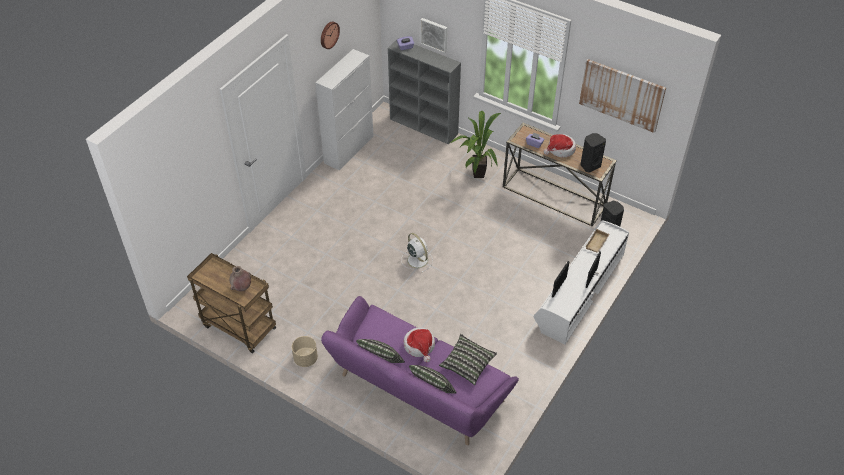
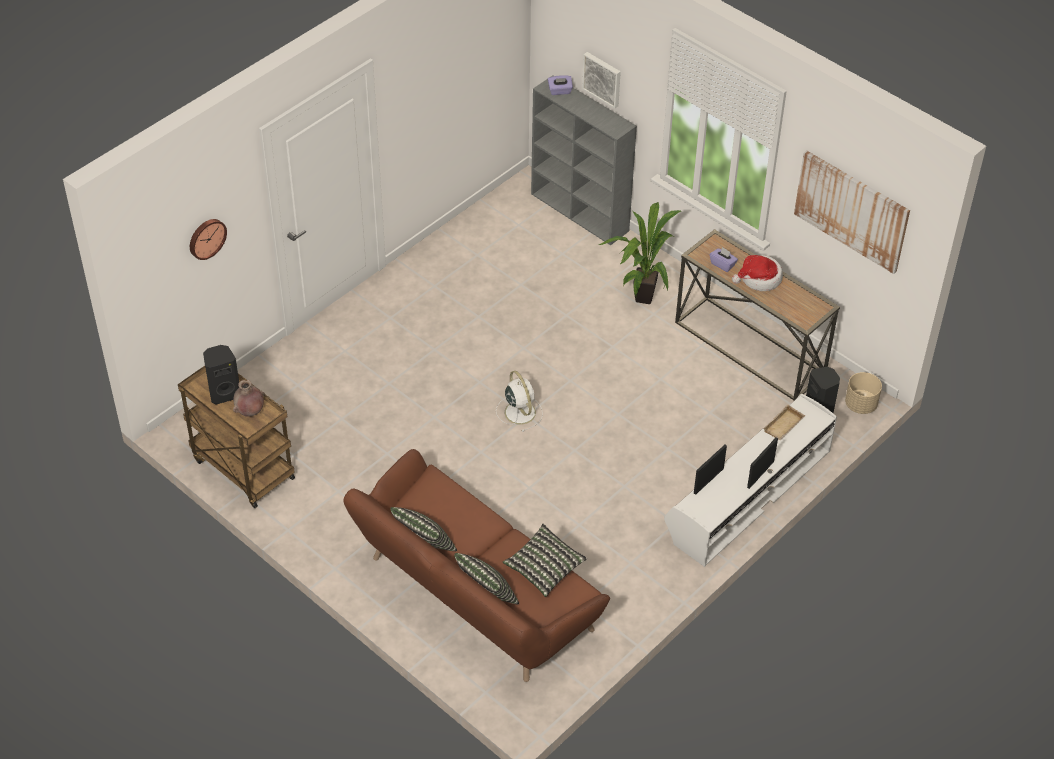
camera: 10 degrees right, 0 degrees up
beige planter [292,336,318,367] -> beige planter moved to [845,372,882,414]
white cabinet [315,49,373,170] -> none
wall clock [321,22,340,49] -> wall clock moved to [190,219,227,260]
purple sofa [321,296,519,445] -> brown sofa [343,449,610,682]
hat [404,327,435,362] -> none
black speaker [580,133,606,173] -> black speaker moved to [203,345,239,405]

